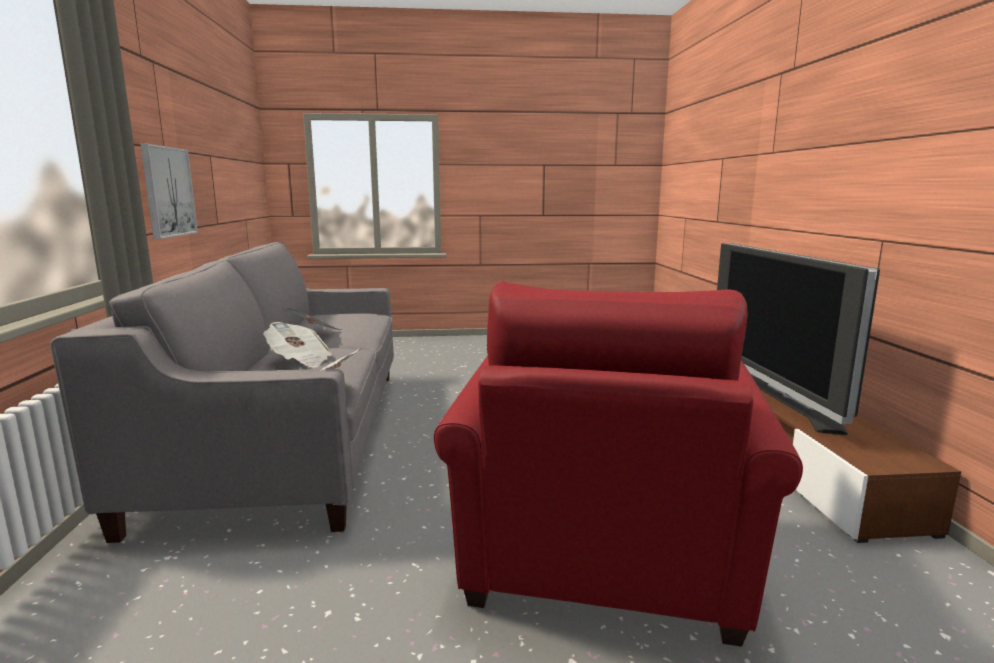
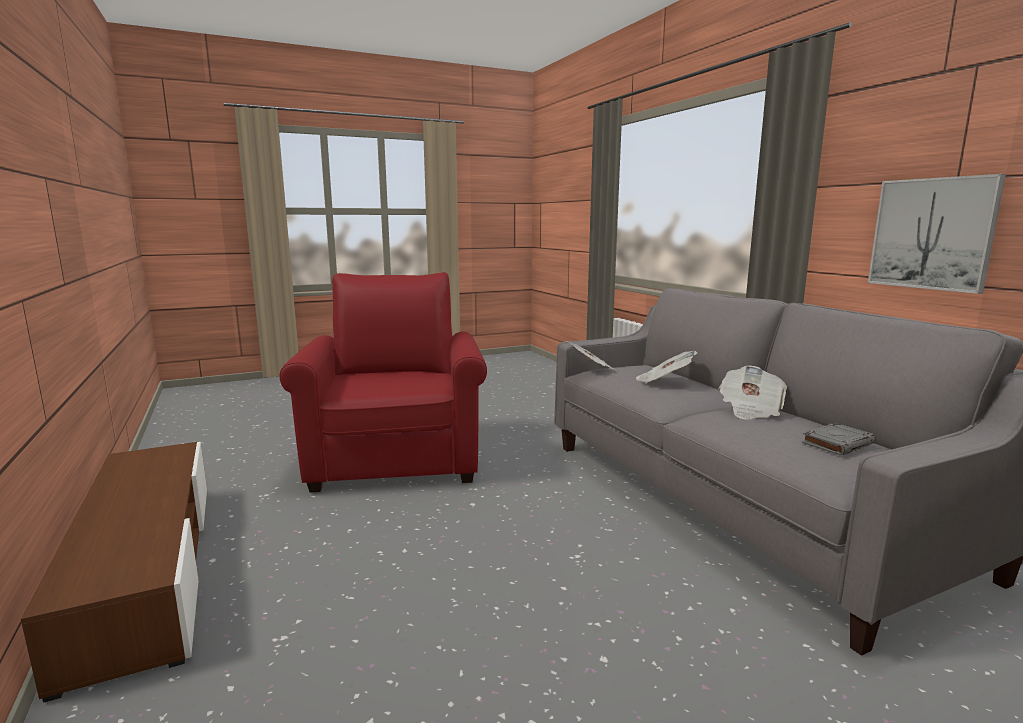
camera: 160 degrees right, 0 degrees up
television [717,243,880,435] -> none
none -> grey book [802,423,876,456]

